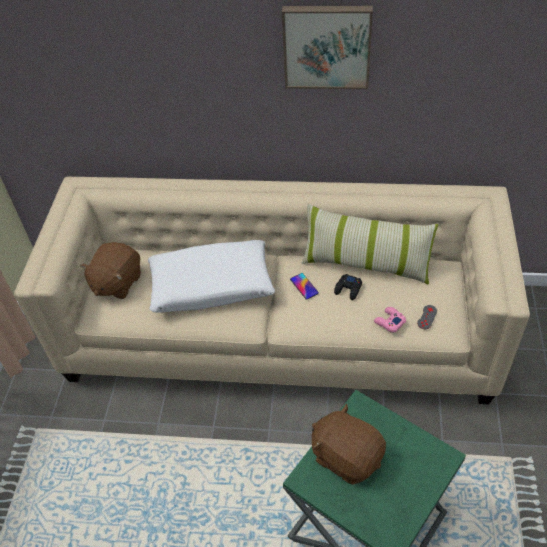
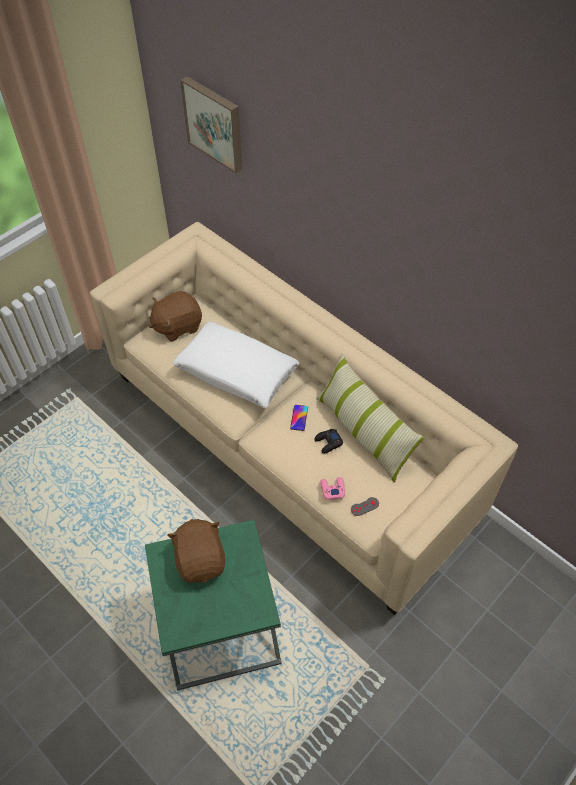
camera: 35 degrees right, 5 degrees up
picture [282,6,373,89] -> picture moved to [180,76,242,173]

